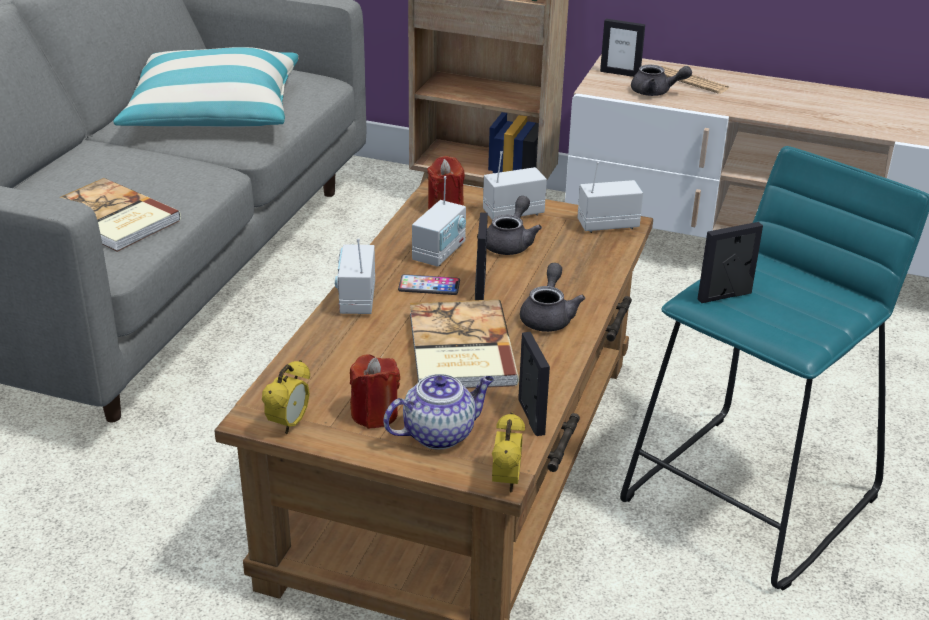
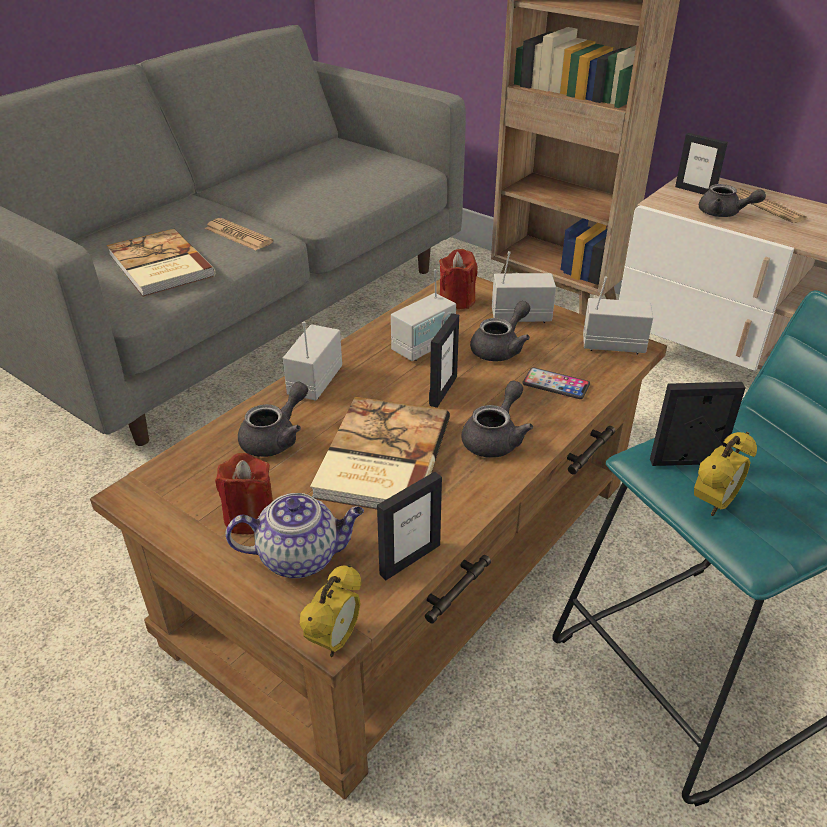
camera: 20 degrees right, 5 degrees up
pillow [113,47,299,127] -> none
alarm clock [262,360,310,434] -> alarm clock moved to [694,432,757,516]
phone [398,274,460,295] -> phone moved to [522,367,590,399]
picture frame [518,332,550,436] -> picture frame turned 45 degrees clockwise [377,472,442,580]
none -> newspaper [205,218,273,250]
none -> grey teapot [238,382,308,457]

